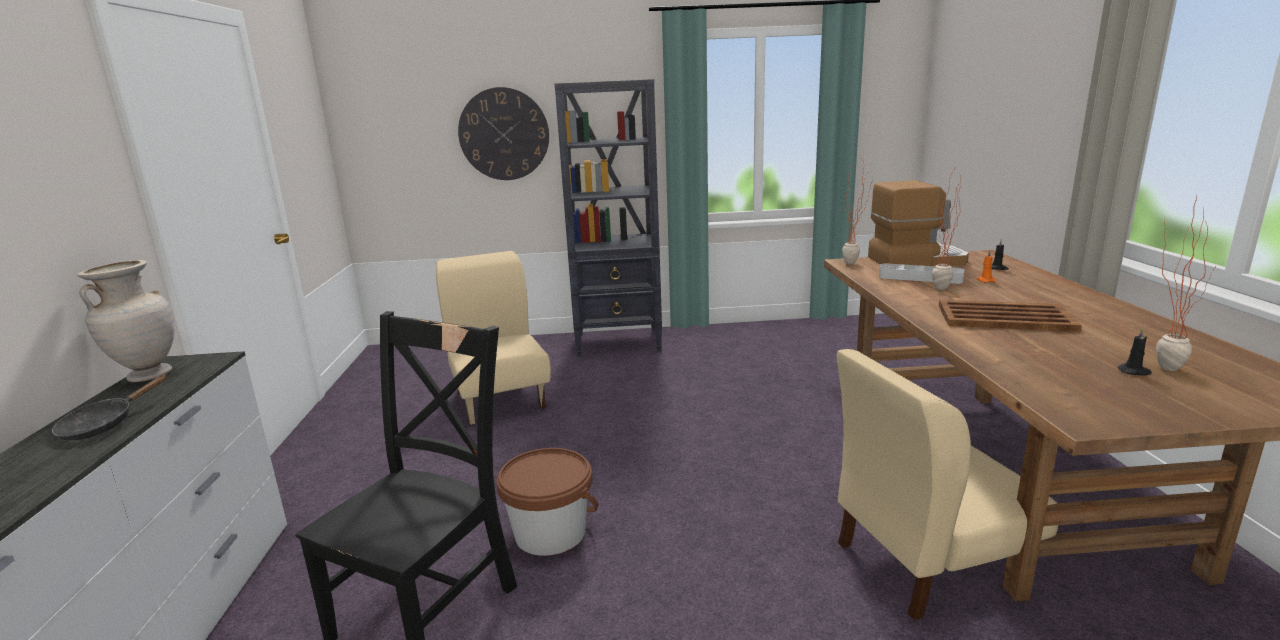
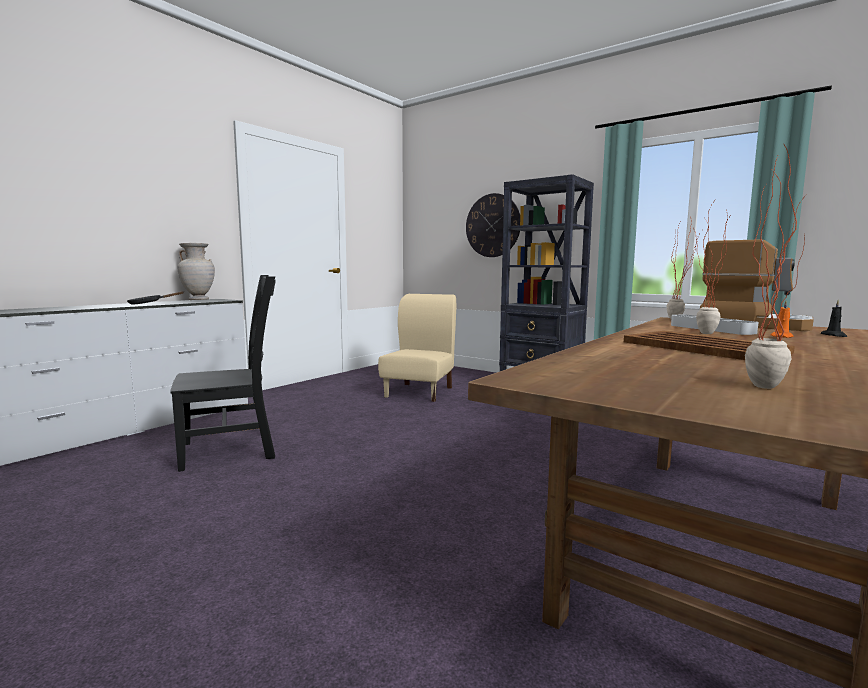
camera: 40 degrees right, 10 degrees down
brown bucket [496,448,599,556] -> none
beige chair [836,349,1058,620] -> none
black candle [1117,328,1152,376] -> none

